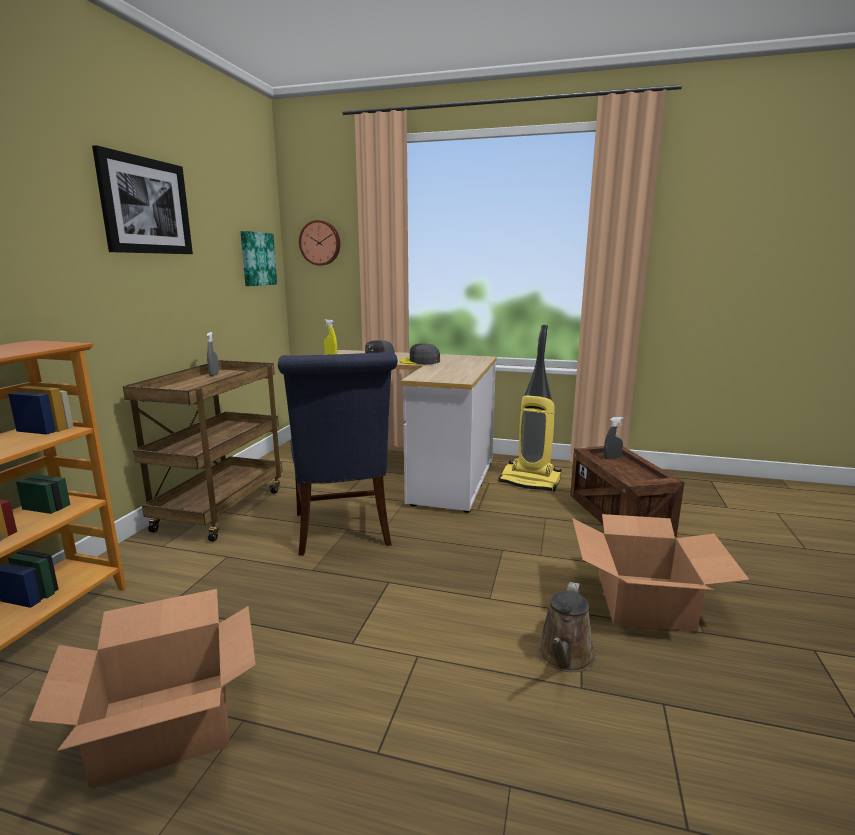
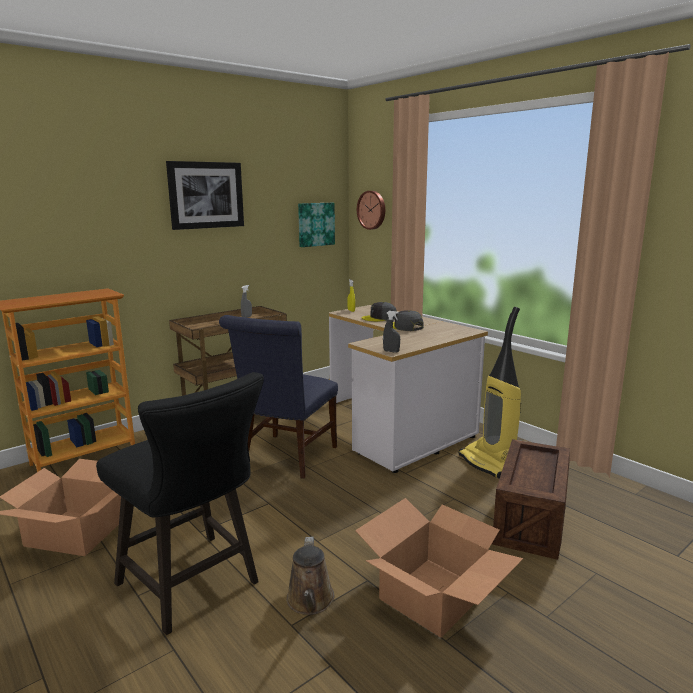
camera: 35 degrees right, 0 degrees up
brown watering can [537,582,596,672] -> brown watering can turned 60 degrees counterclockwise [286,537,334,615]
grey spray bottle [604,417,624,459] -> grey spray bottle moved to [383,311,400,353]
none -> black stool [96,372,264,635]

